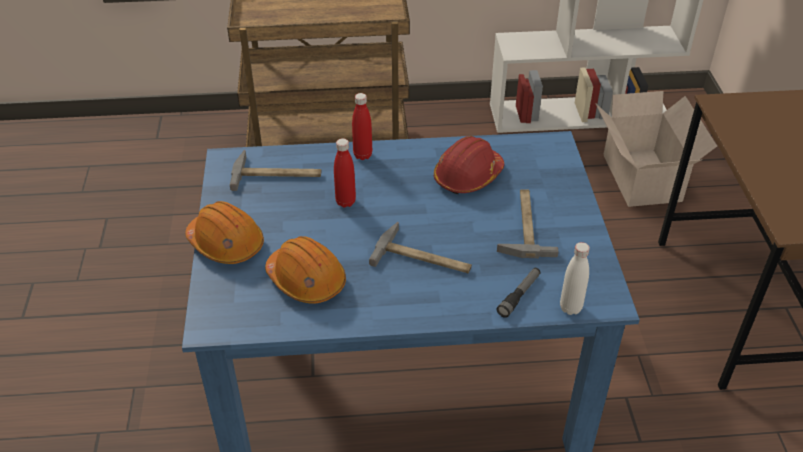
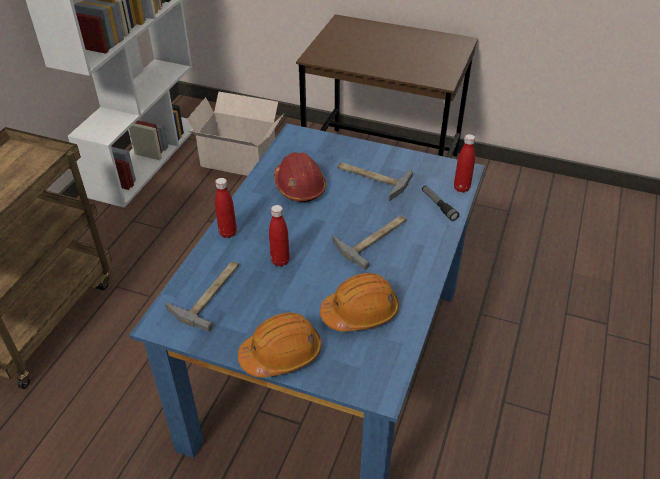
camera: 65 degrees left, 0 degrees up
white bottle [560,242,590,315] -> red bottle [454,134,475,193]

